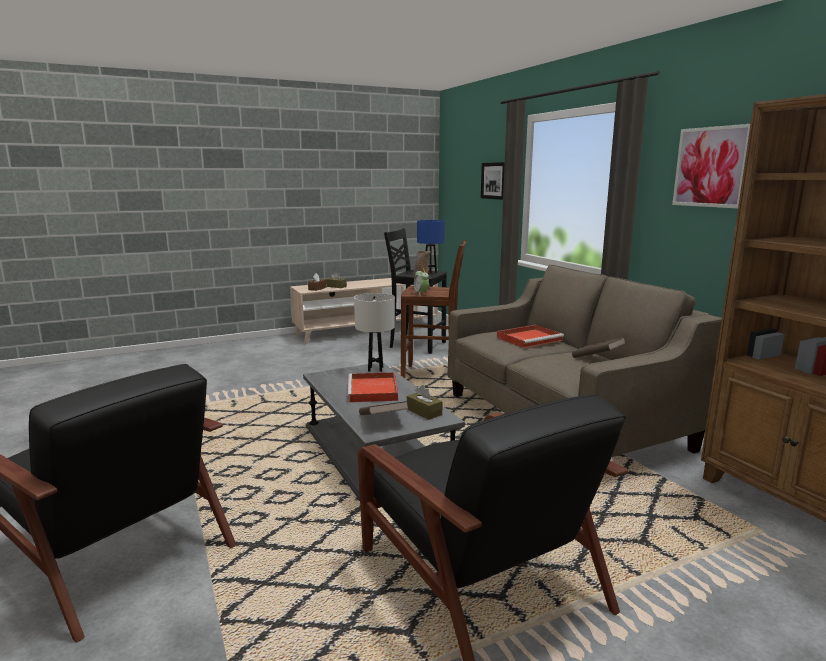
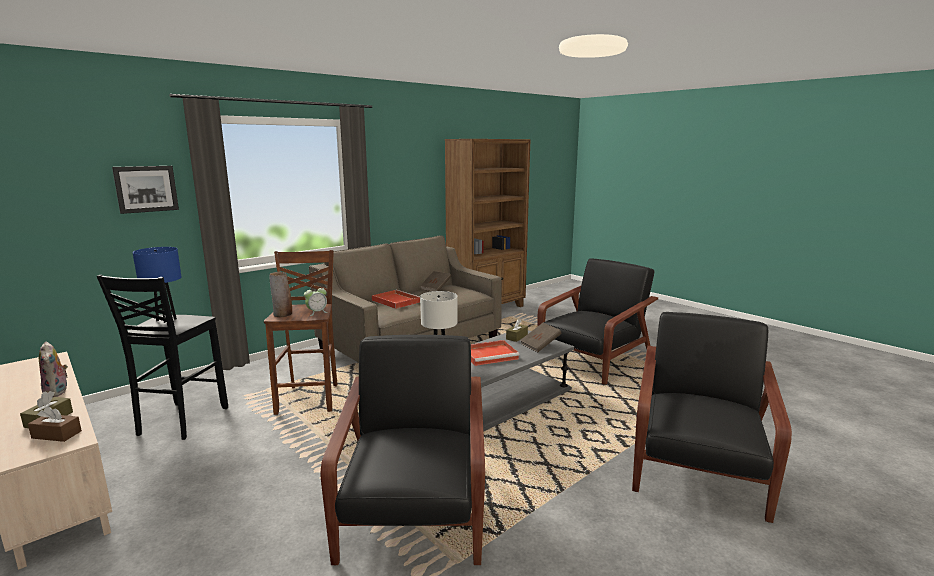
camera: 105 degrees left, 0 degrees up
picture [672,124,750,209] -> none
none -> plush toy [39,342,68,398]
none -> black armchair [321,335,485,566]

